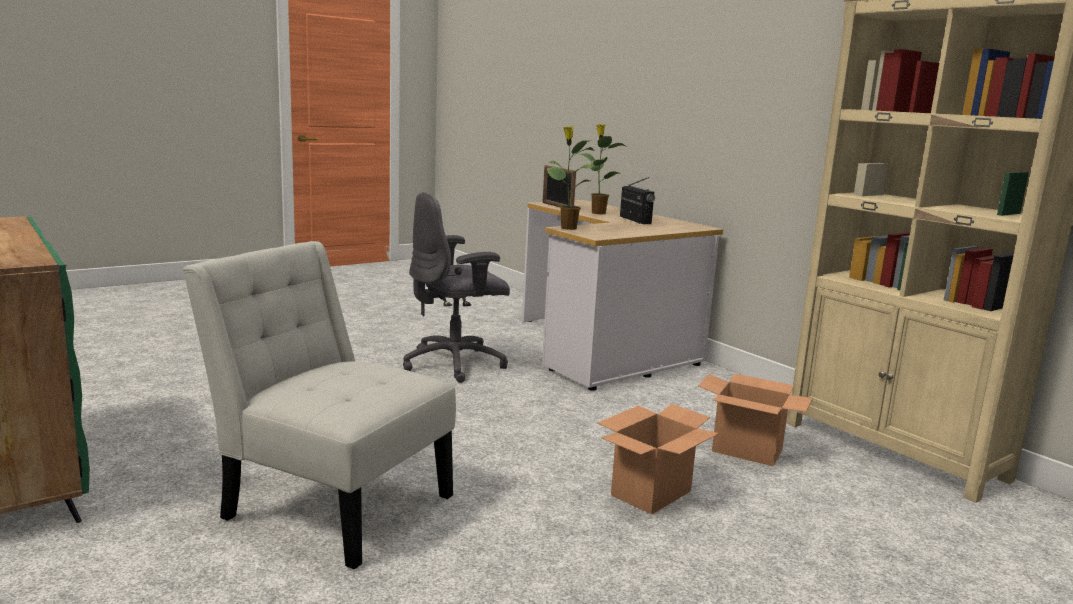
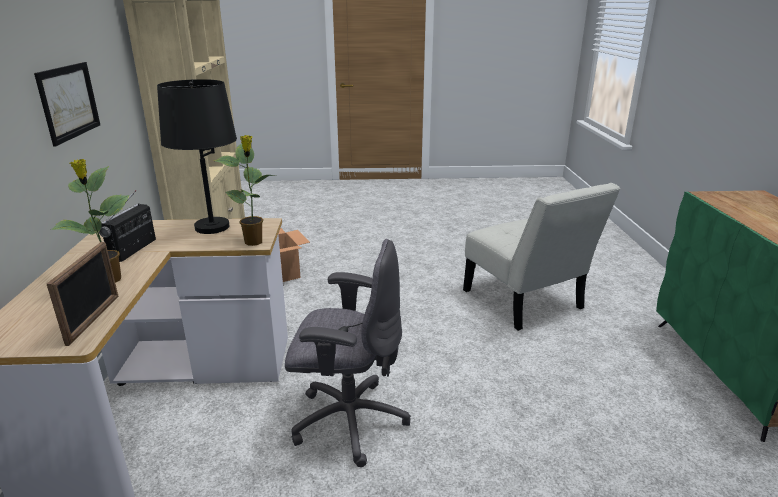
camera: 145 degrees left, 10 degrees up
cardboard box [597,404,719,514] -> none
none -> picture [34,62,100,146]
none -> black table lamp [157,79,237,234]

